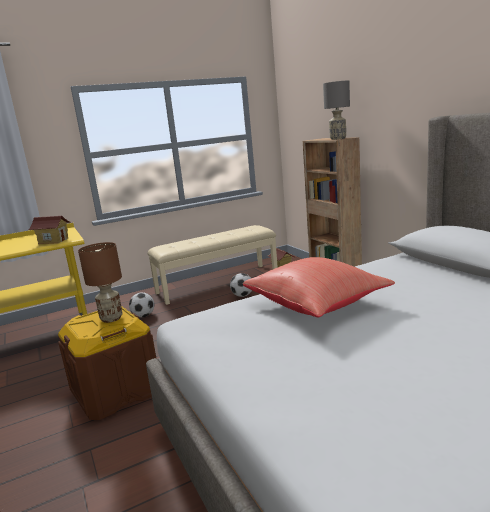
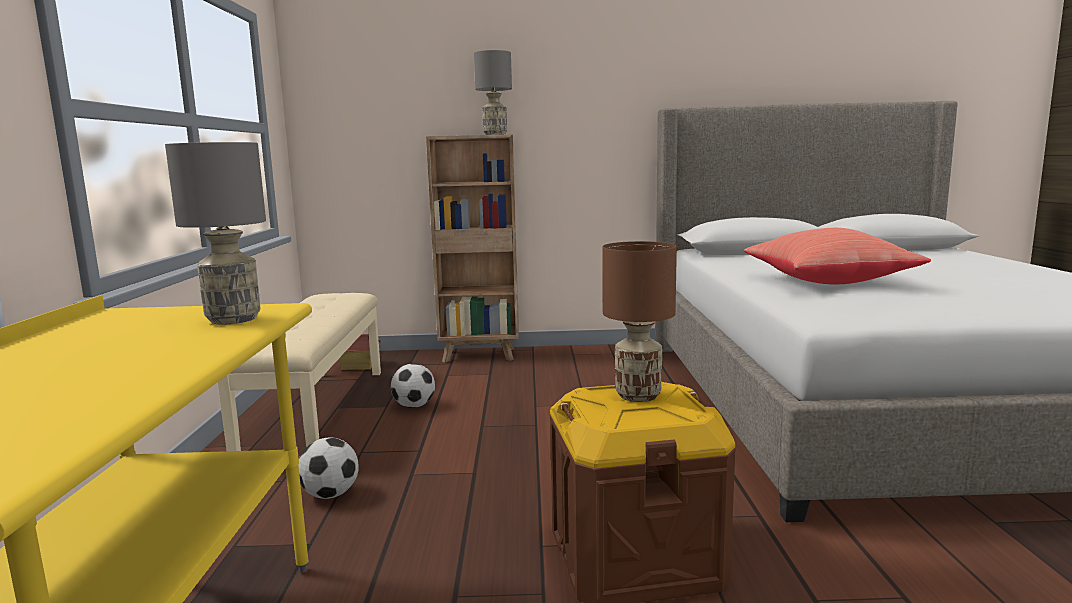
camera: 65 degrees left, 5 degrees down
toy house [29,216,71,244] -> grey table lamp [165,142,266,325]

